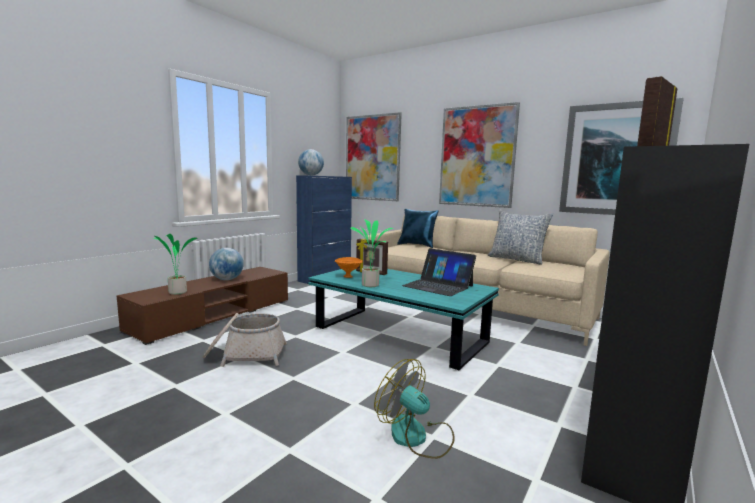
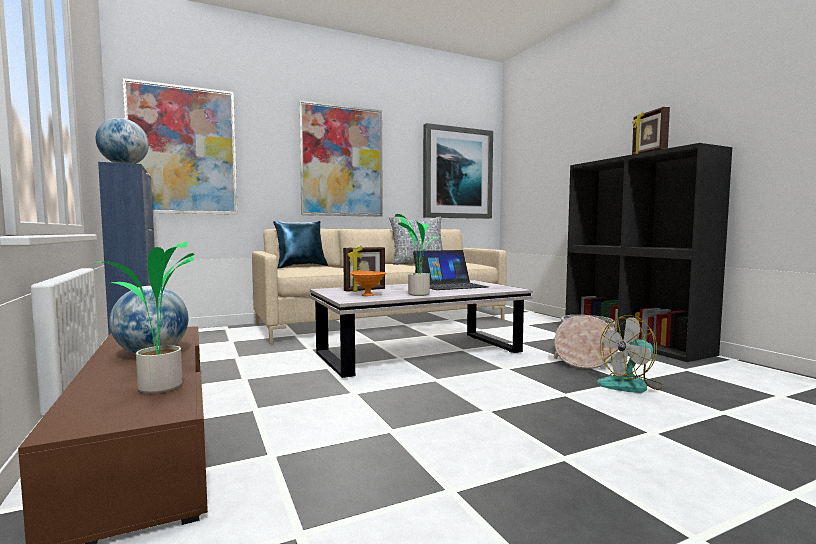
camera: 60 degrees left, 5 degrees down
basket [203,313,287,367] -> basket moved to [553,315,618,369]
turquoise coffee table [308,269,499,370] -> white coffee table [310,280,533,378]

